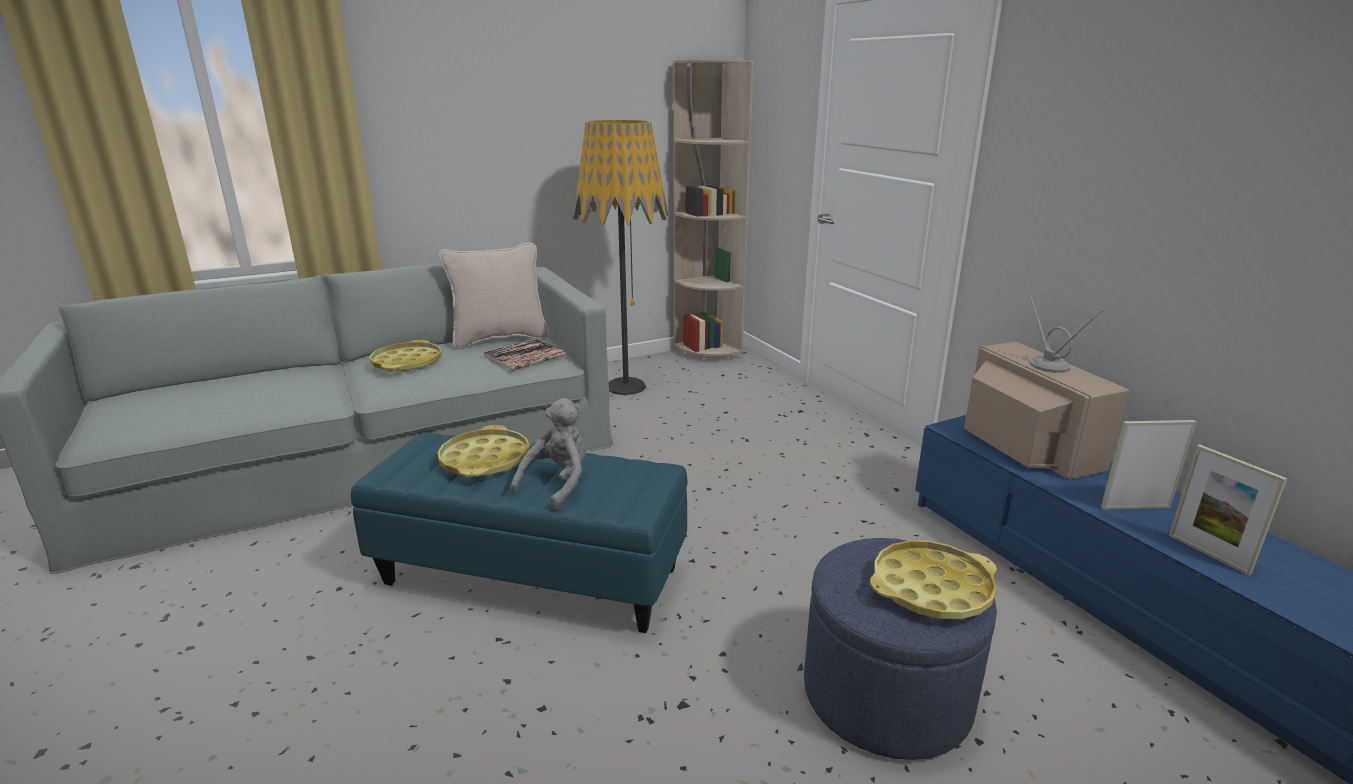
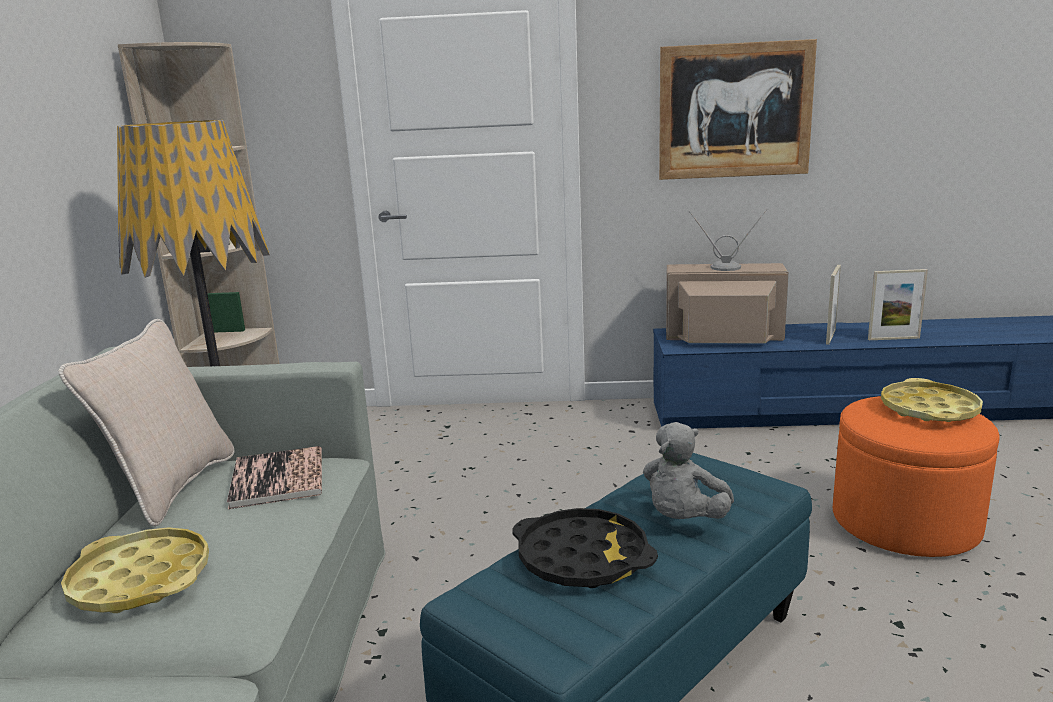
camera: 60 degrees left, 5 degrees down
yellow tray [438,425,530,477] -> black tray [512,508,658,588]
grey plush toy [510,398,586,510] -> grey plush toy turned 120 degrees counterclockwise [643,422,734,519]
blue ottoman [804,538,997,760] -> orange ottoman [833,396,1000,557]
none -> picture [659,39,817,180]

